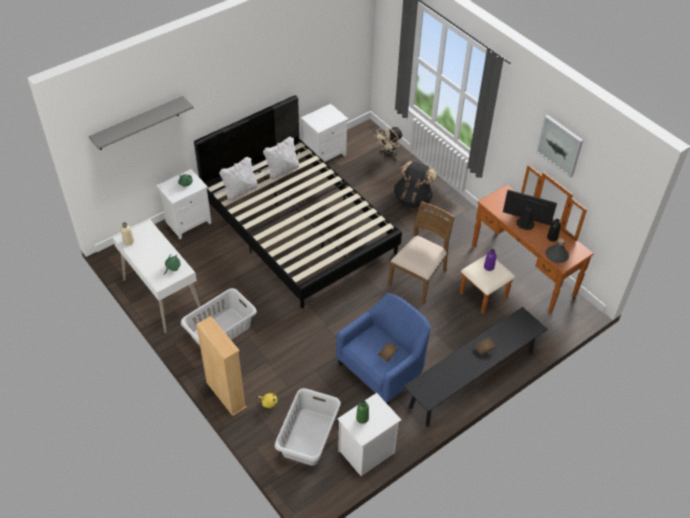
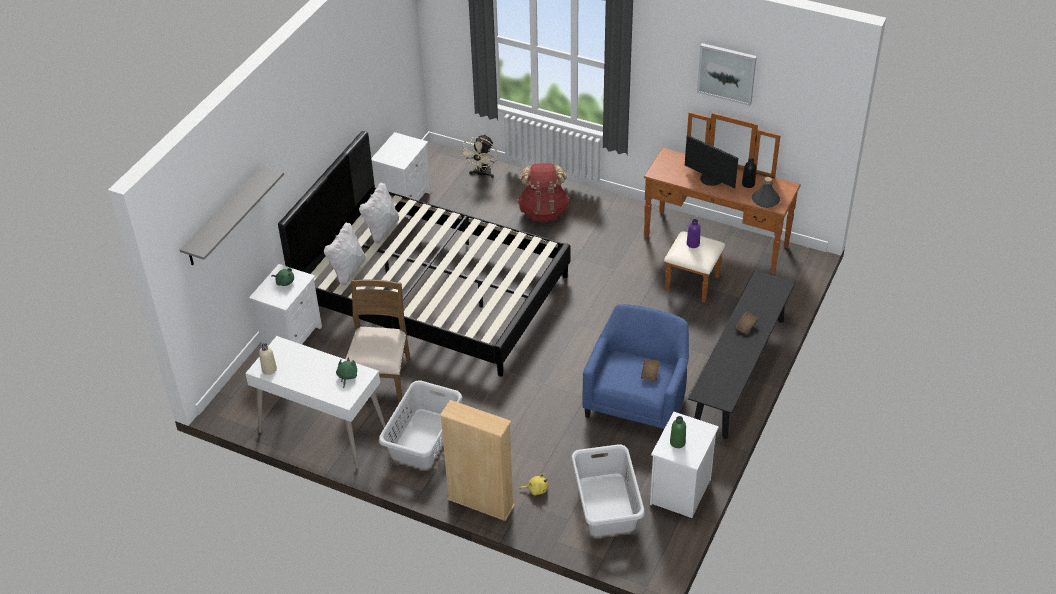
camera: 25 degrees left, 5 degrees down
brown chair [388,201,455,304] -> brown chair moved to [346,280,410,405]
black backpack [394,161,437,208] -> red backpack [518,163,570,221]
monitor [503,190,557,230] -> monitor turned 135 degrees counterclockwise [685,135,738,188]

